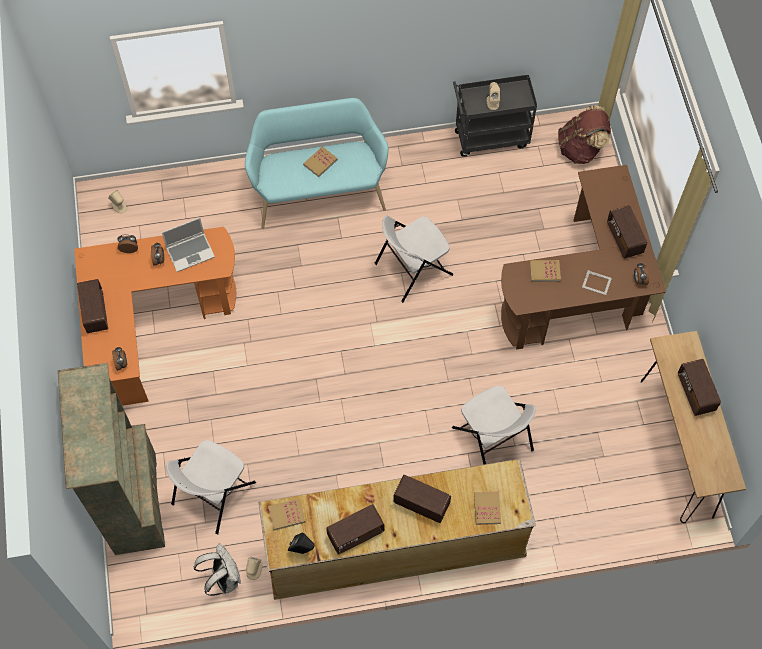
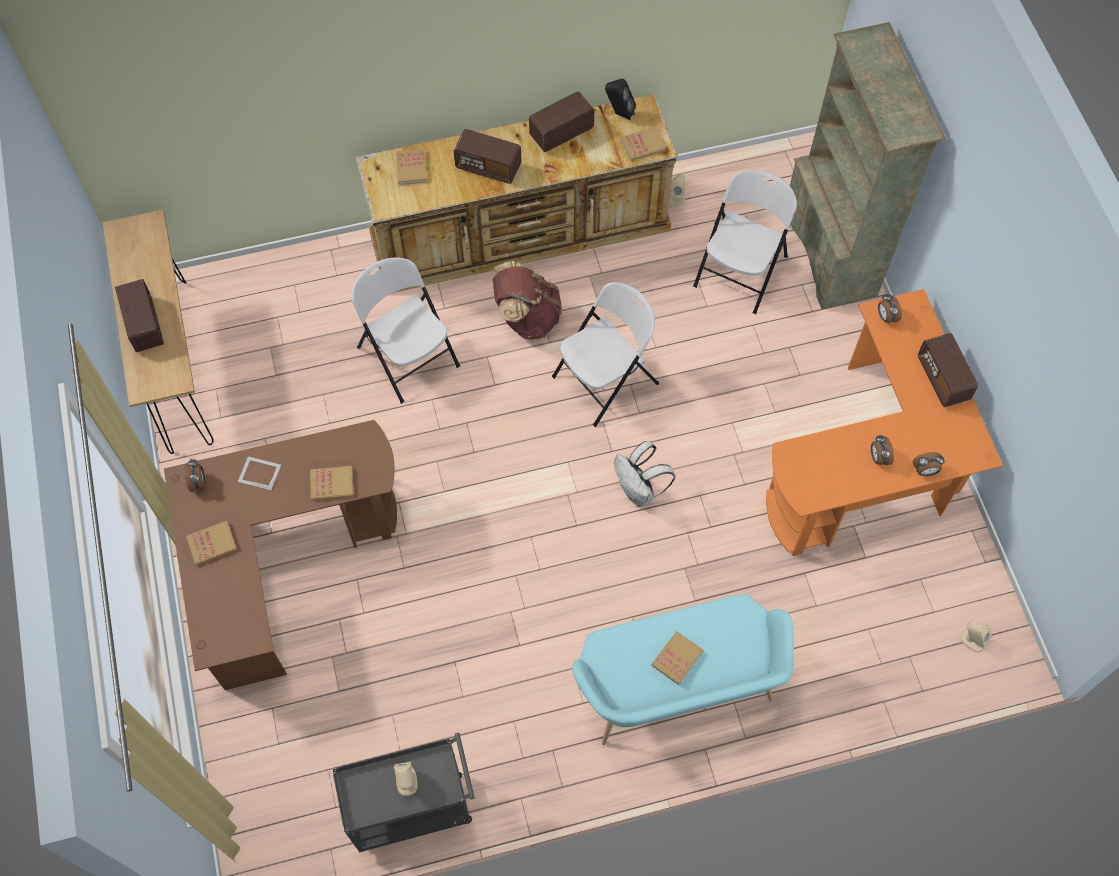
camera: 175 degrees right, 0 degrees up
laptop [162,218,215,272] -> none
white backpack [194,543,241,596] -> white backpack moved to [614,441,675,507]
white chair [375,215,453,303] -> white chair moved to [552,282,659,427]
brown backpack [558,105,611,164] -> brown backpack moved to [493,261,562,340]
radio [607,205,647,259] -> book [186,521,237,566]

